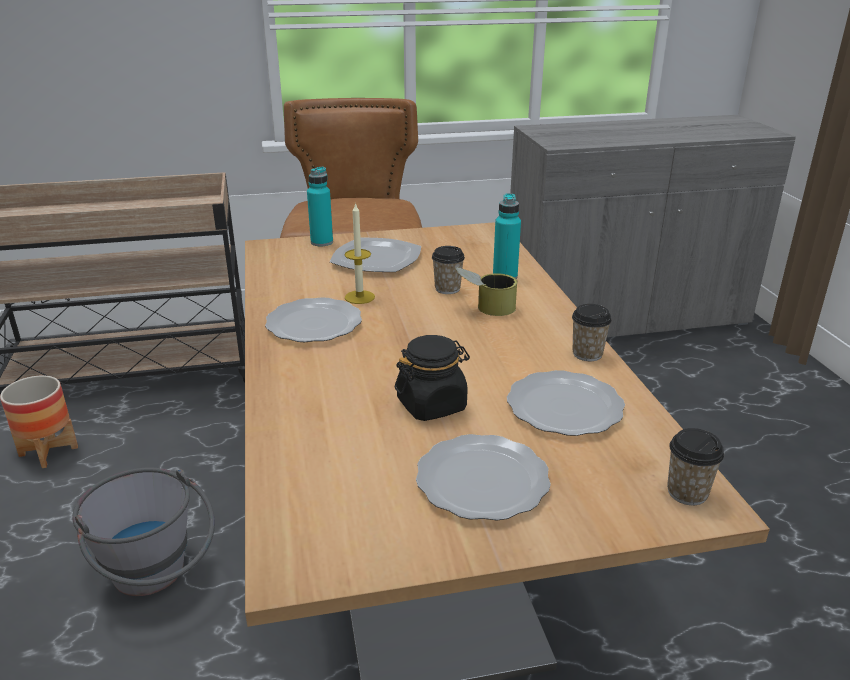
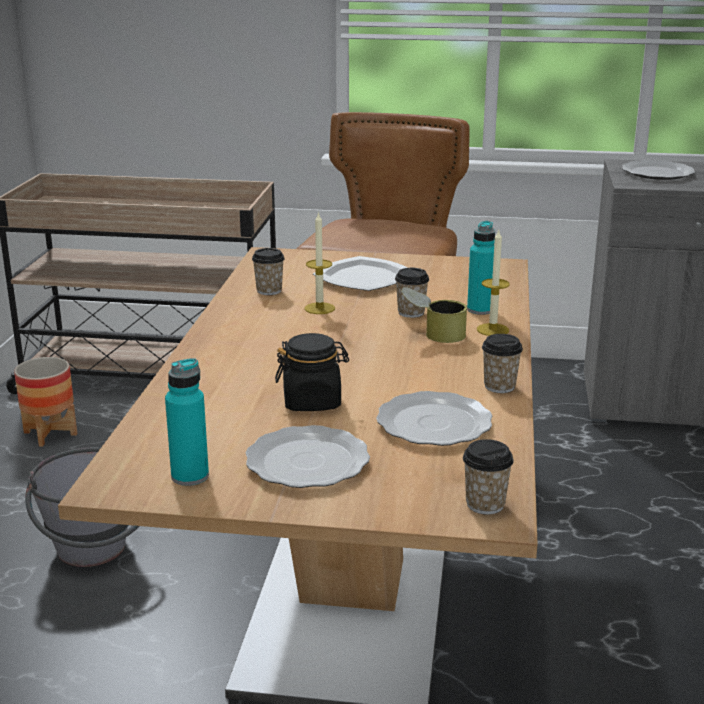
camera: 20 degrees right, 5 degrees down
plate [265,297,362,342] -> plate moved to [622,160,695,180]
turquoise bottle [307,167,333,246] -> turquoise bottle moved to [165,358,209,486]
none -> cup [252,248,285,295]
none -> candle [477,230,510,336]

